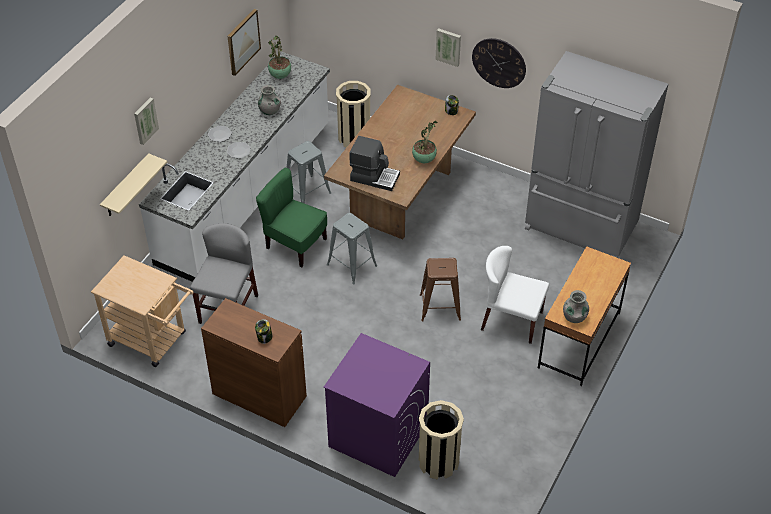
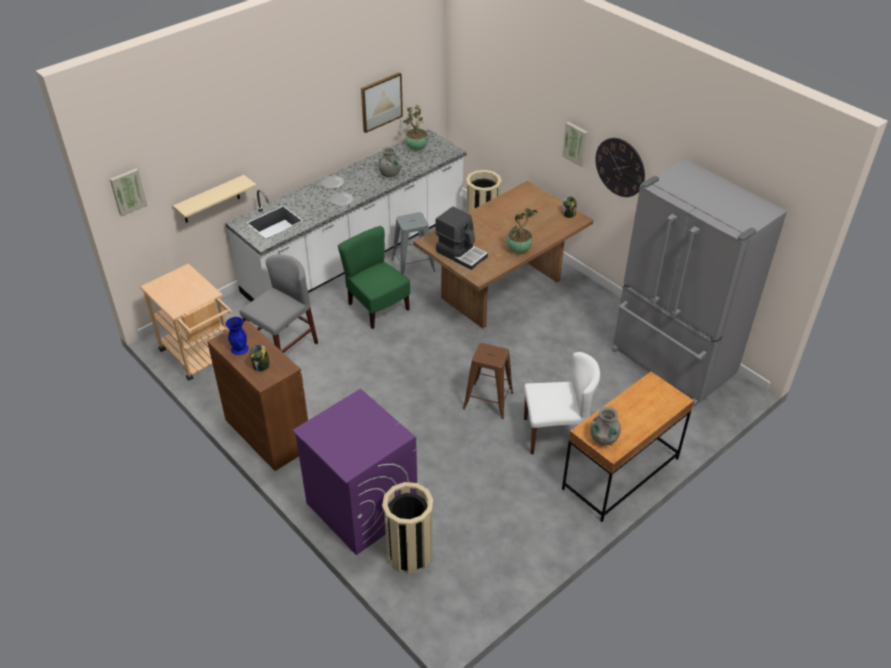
camera: 20 degrees right, 5 degrees down
picture [134,97,159,145] -> picture moved to [110,168,148,217]
grey stool [327,213,377,284] -> none
white chair [481,246,549,344] -> white chair turned 135 degrees clockwise [524,352,600,454]
none -> blue vase [226,317,249,355]

